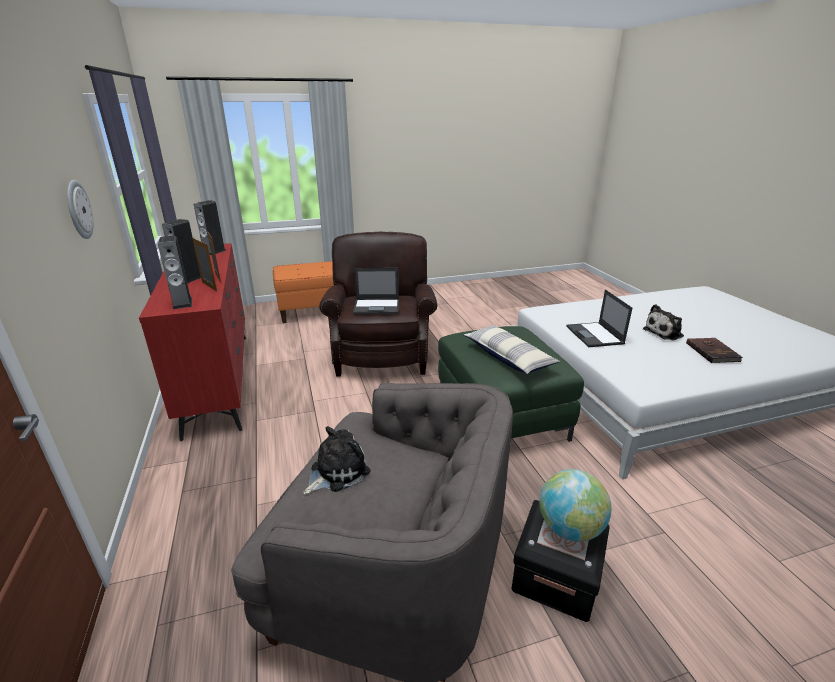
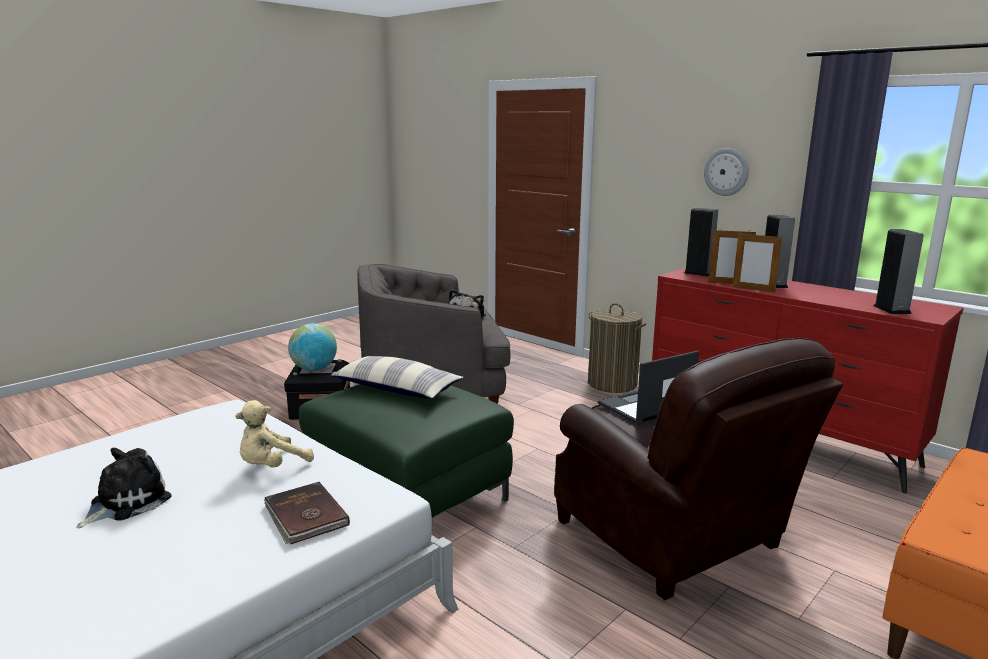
camera: 150 degrees right, 10 degrees down
laptop [566,290,632,347] -> beige plush toy [235,400,314,468]
brown book [686,338,742,363] -> brown book moved to [264,482,350,544]
none -> laundry basket [588,303,646,393]

